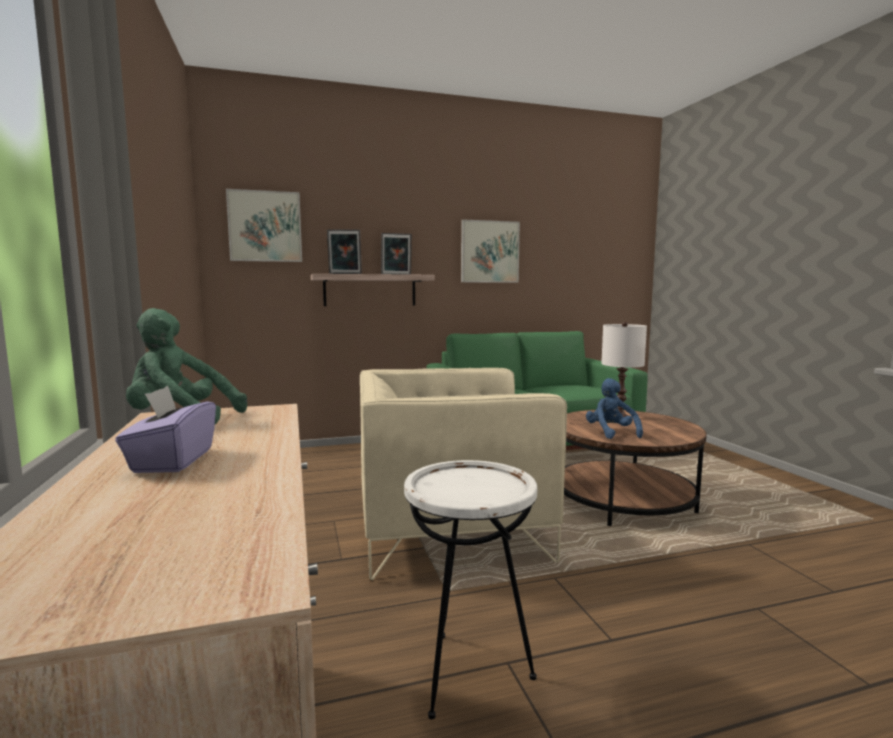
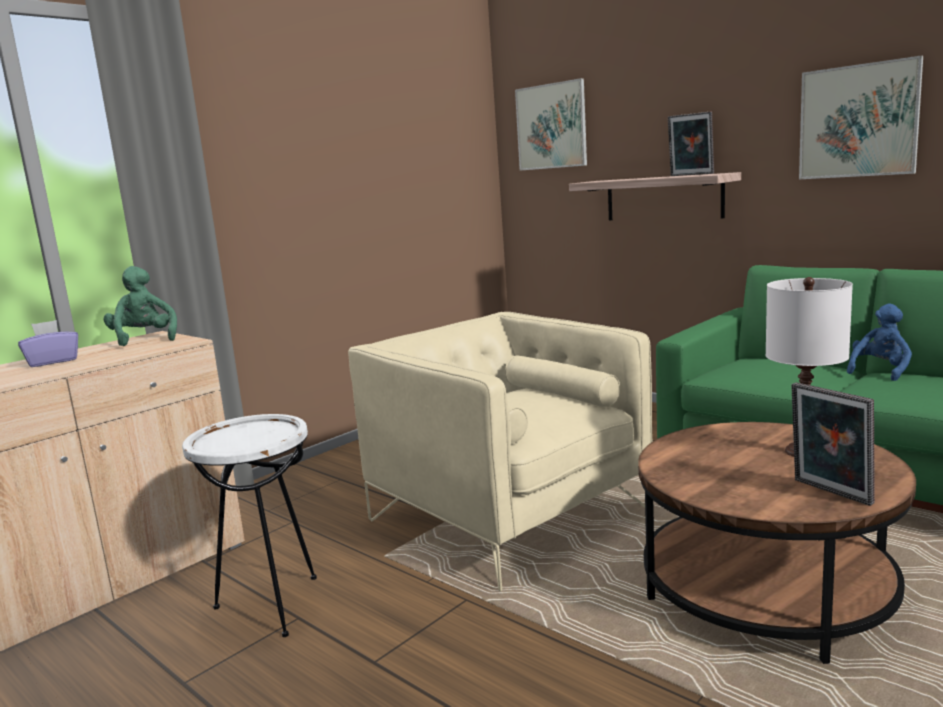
camera: 60 degrees right, 5 degrees up
picture frame [327,230,362,274] -> picture frame moved to [791,382,875,506]
blue plush toy [586,378,643,439] -> blue plush toy moved to [847,304,912,381]

